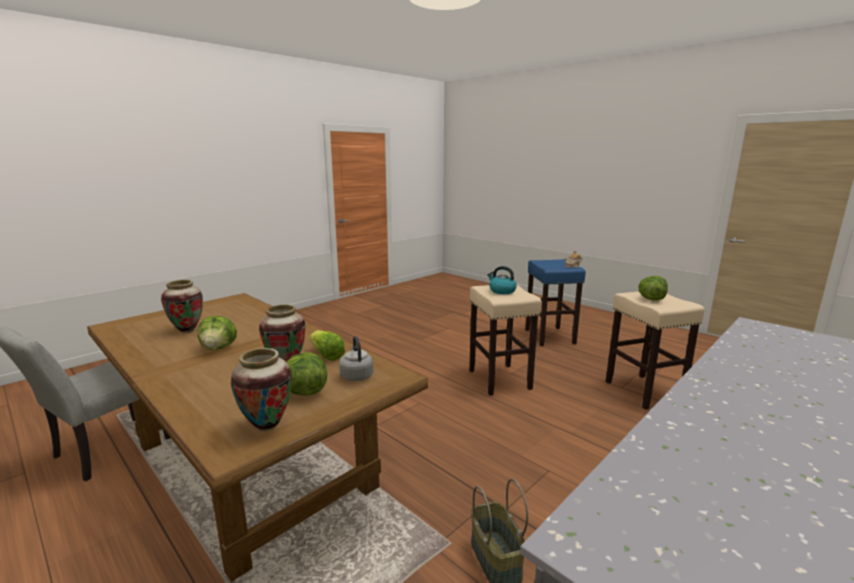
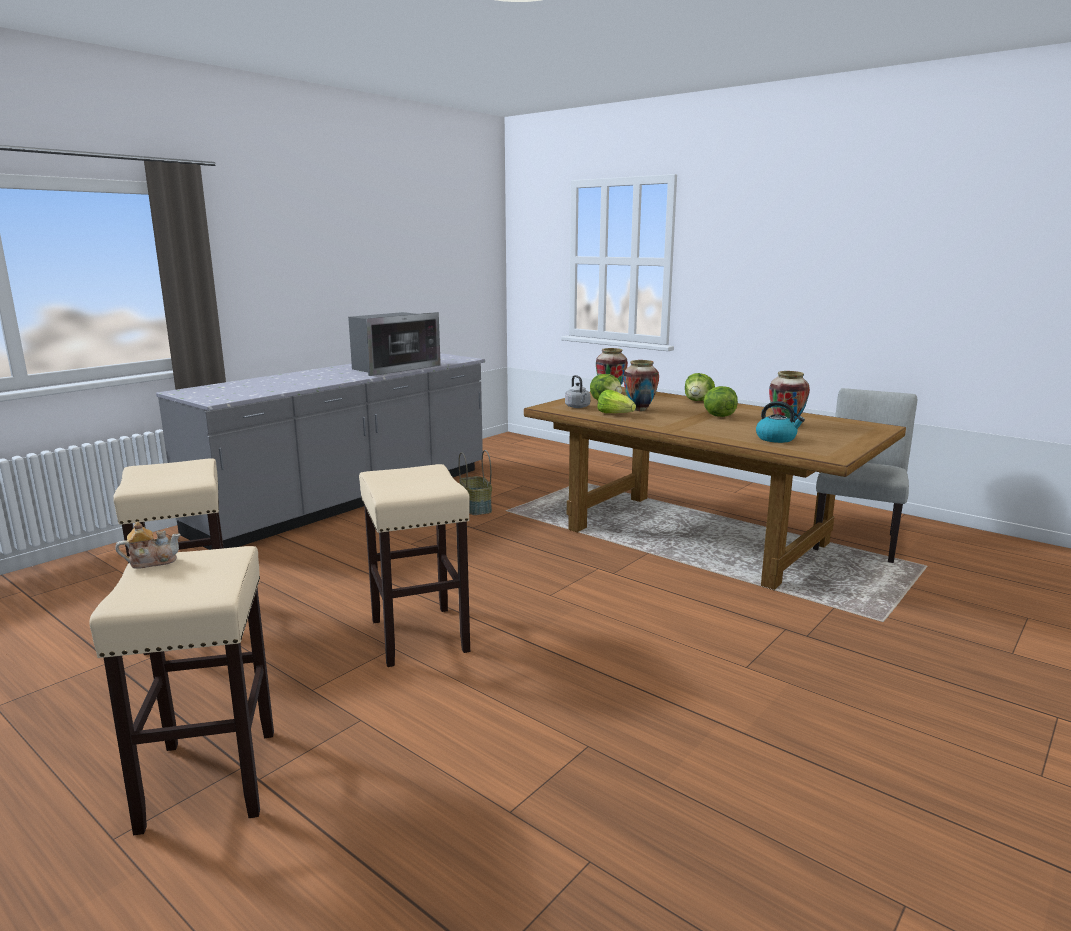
camera: 175 degrees right, 0 degrees up
kettle [487,266,517,294] -> kettle moved to [756,401,805,443]
blue stool [525,259,586,346] -> beige stool [89,546,274,835]
lettuce [638,276,668,301] -> lettuce moved to [685,373,715,401]
none -> microwave [348,312,441,376]

